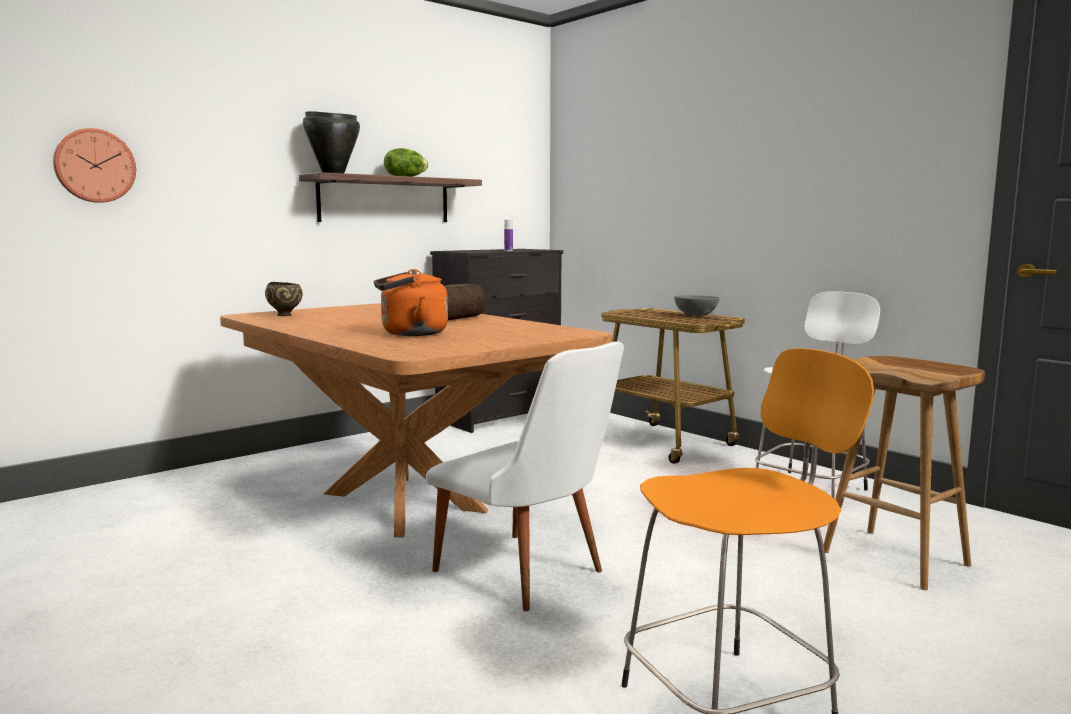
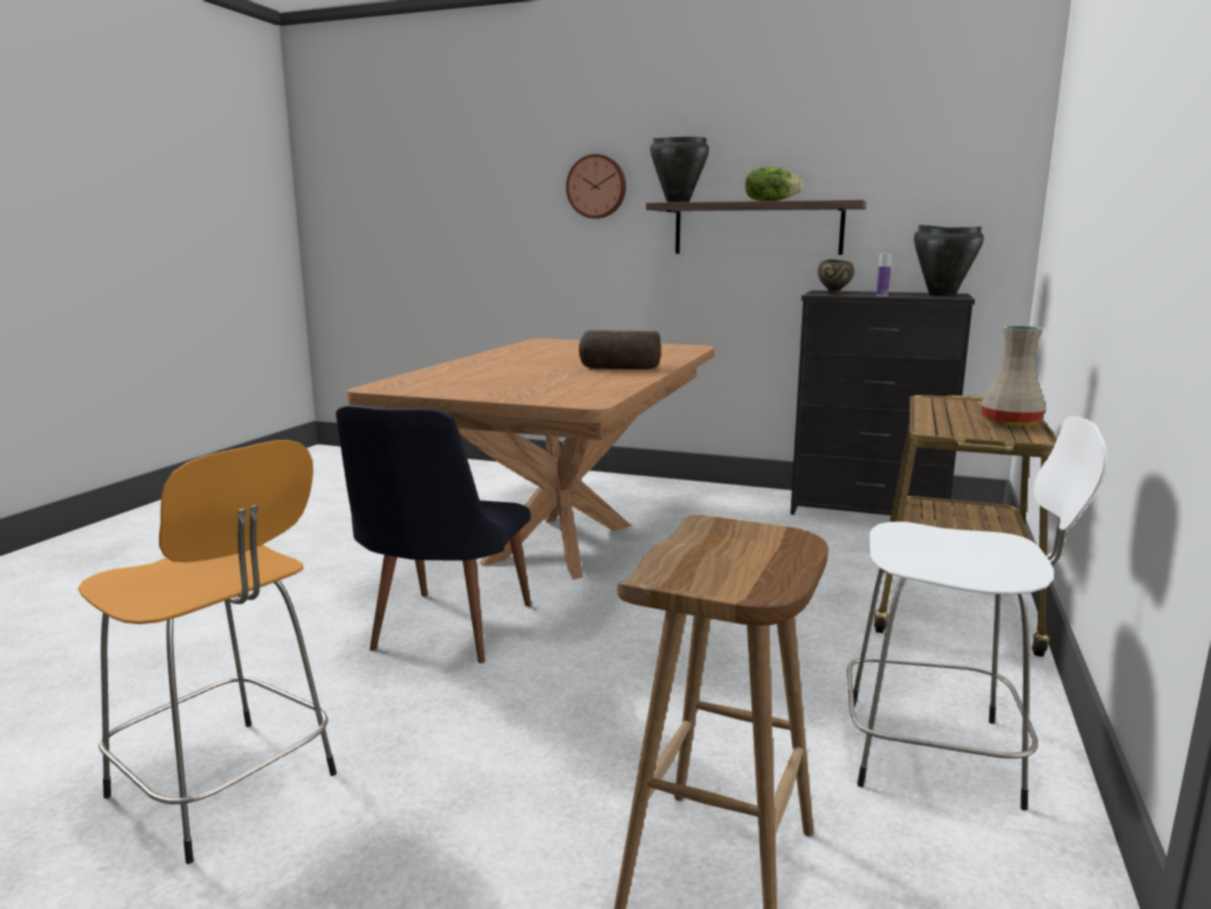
camera: 60 degrees right, 5 degrees up
wall clock [53,128,136,203] -> wall clock moved to [566,154,626,219]
brown bowl [265,282,303,316] -> brown bowl moved to [818,259,854,294]
orange kettle [374,269,448,336] -> none
white chair [426,341,624,611] -> black chair [336,404,531,663]
grey bowl [674,295,720,316] -> beige vase [981,326,1046,427]
none -> black cooking pot [914,225,984,296]

